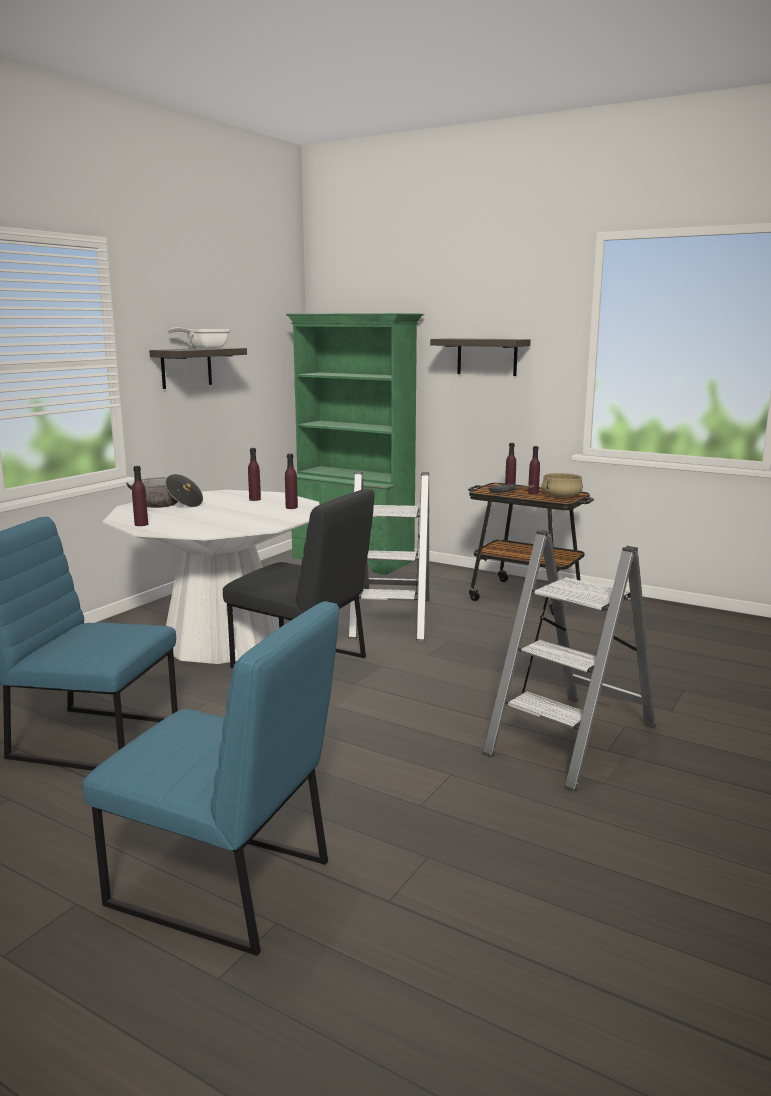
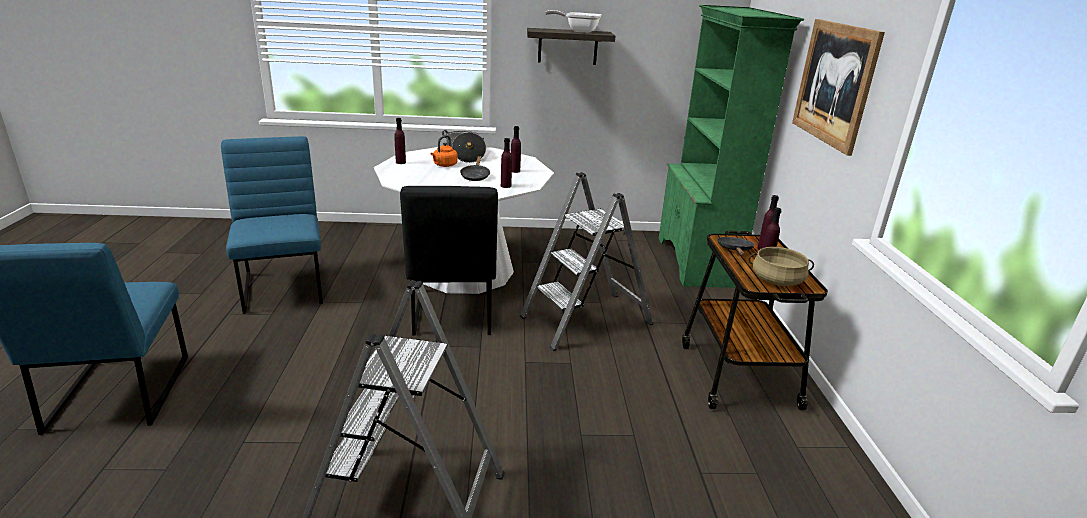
camera: 55 degrees right, 10 degrees up
shelf [430,338,531,376] -> picture [792,19,885,156]
none -> orange kettle [431,135,458,167]
none -> black frying pan [460,156,490,181]

